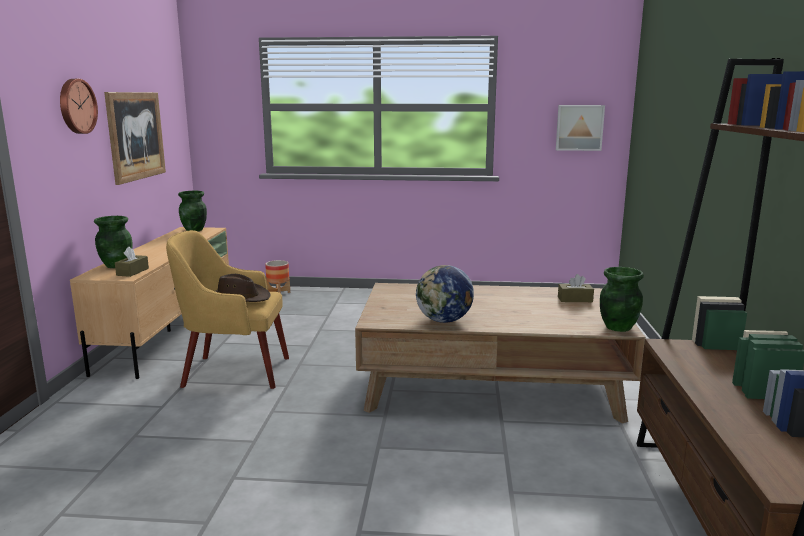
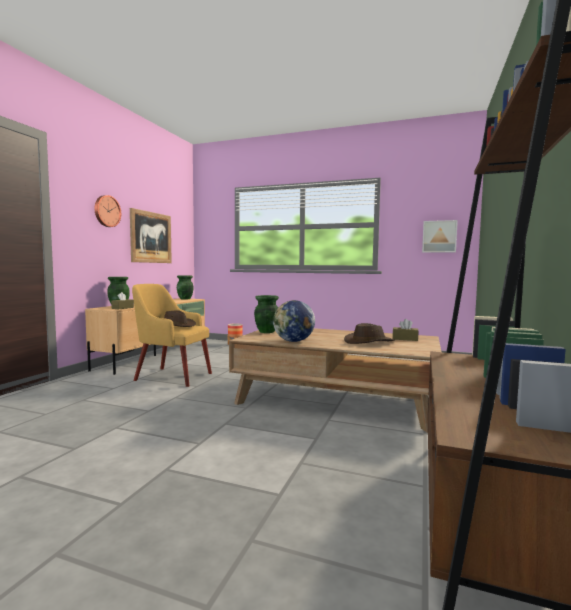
camera: 15 degrees right, 10 degrees down
green vase [600,267,644,332] -> green vase moved to [254,295,279,333]
none -> brown hat [344,323,395,344]

